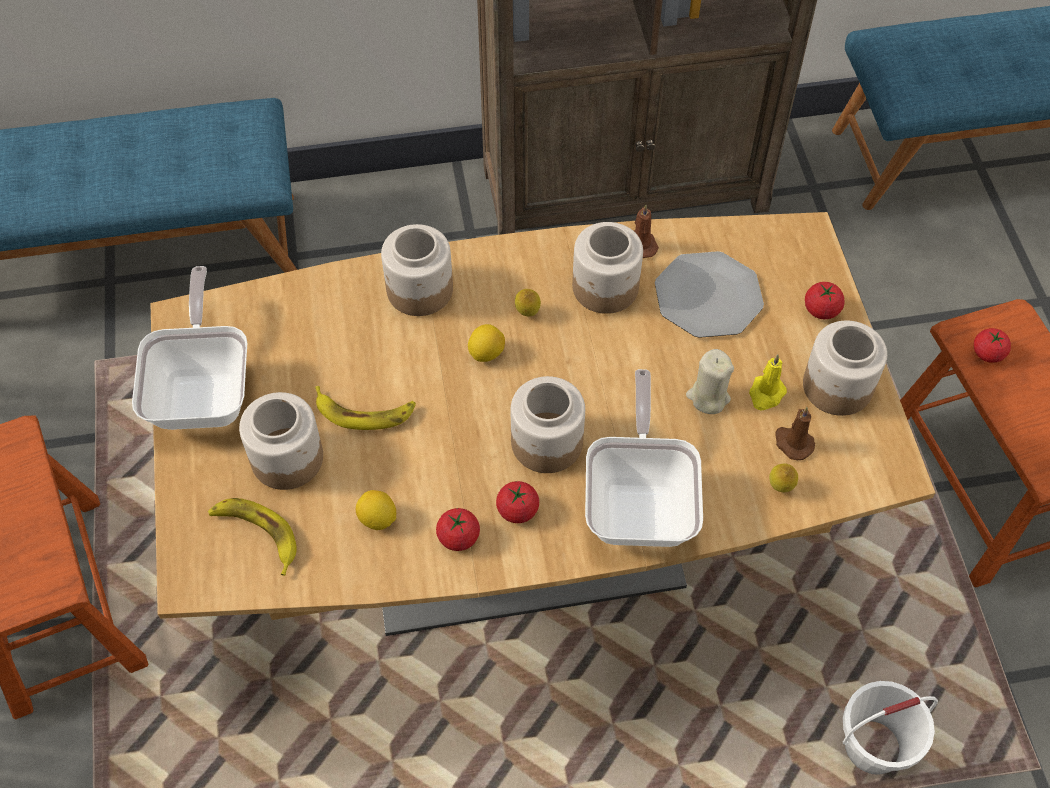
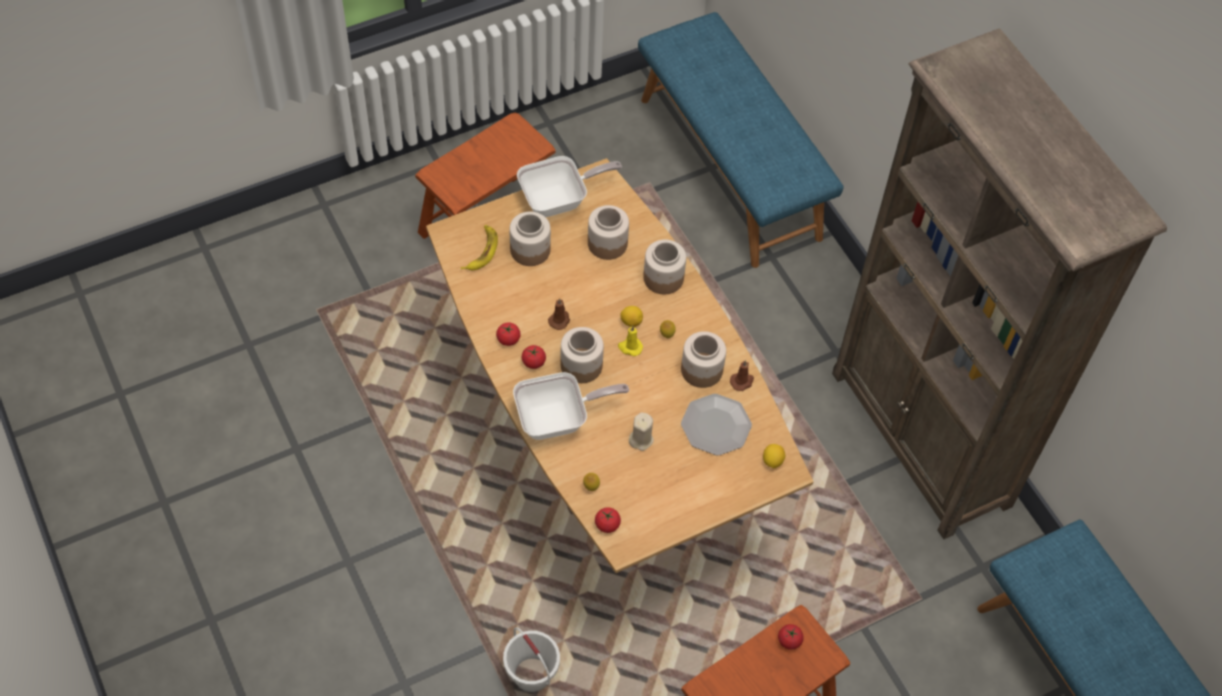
camera: 70 degrees right, 0 degrees up
banana [315,386,416,430] -> none
lemon [356,490,396,530] -> lemon moved to [763,444,785,468]
yellow candle [749,354,787,411] -> yellow candle moved to [618,326,643,356]
brown candle [776,407,815,460] -> brown candle moved to [548,298,570,330]
jar [803,321,887,416] -> jar moved to [588,205,629,260]
tomato [805,282,845,319] -> tomato moved to [595,507,621,533]

